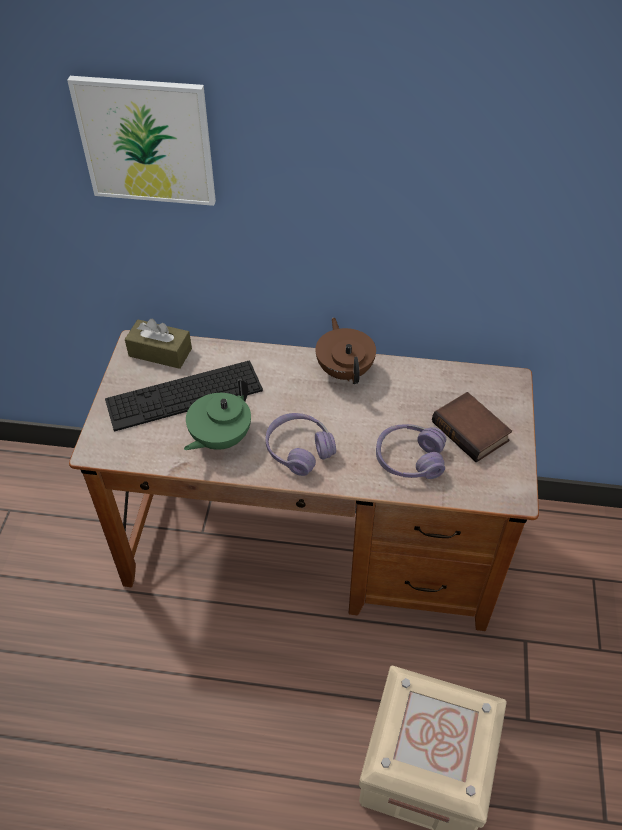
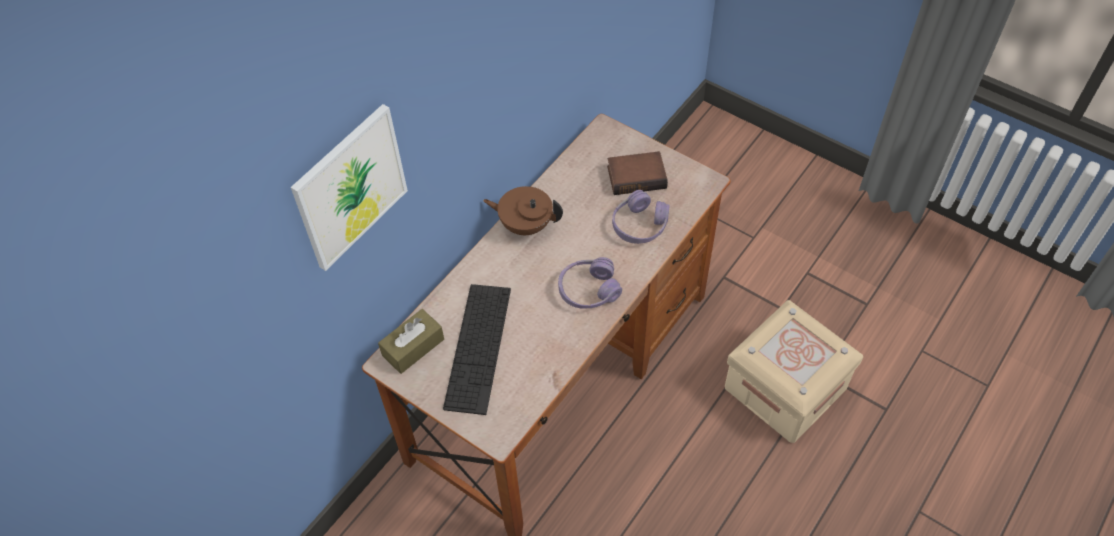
camera: 60 degrees left, 5 degrees up
green teapot [184,379,251,450] -> none

